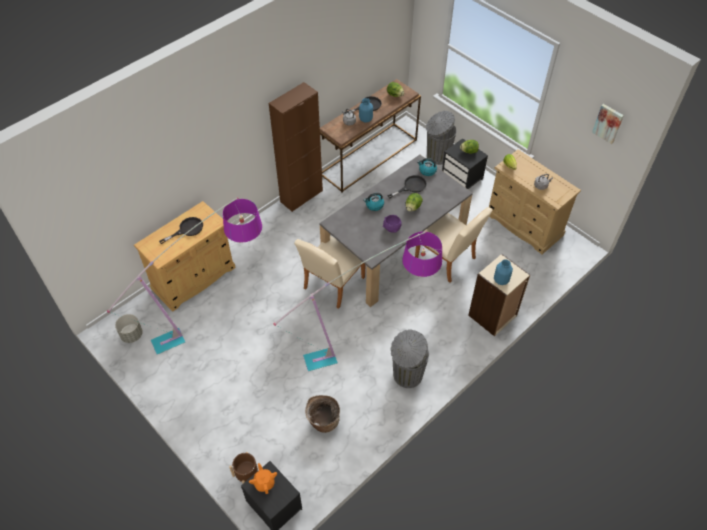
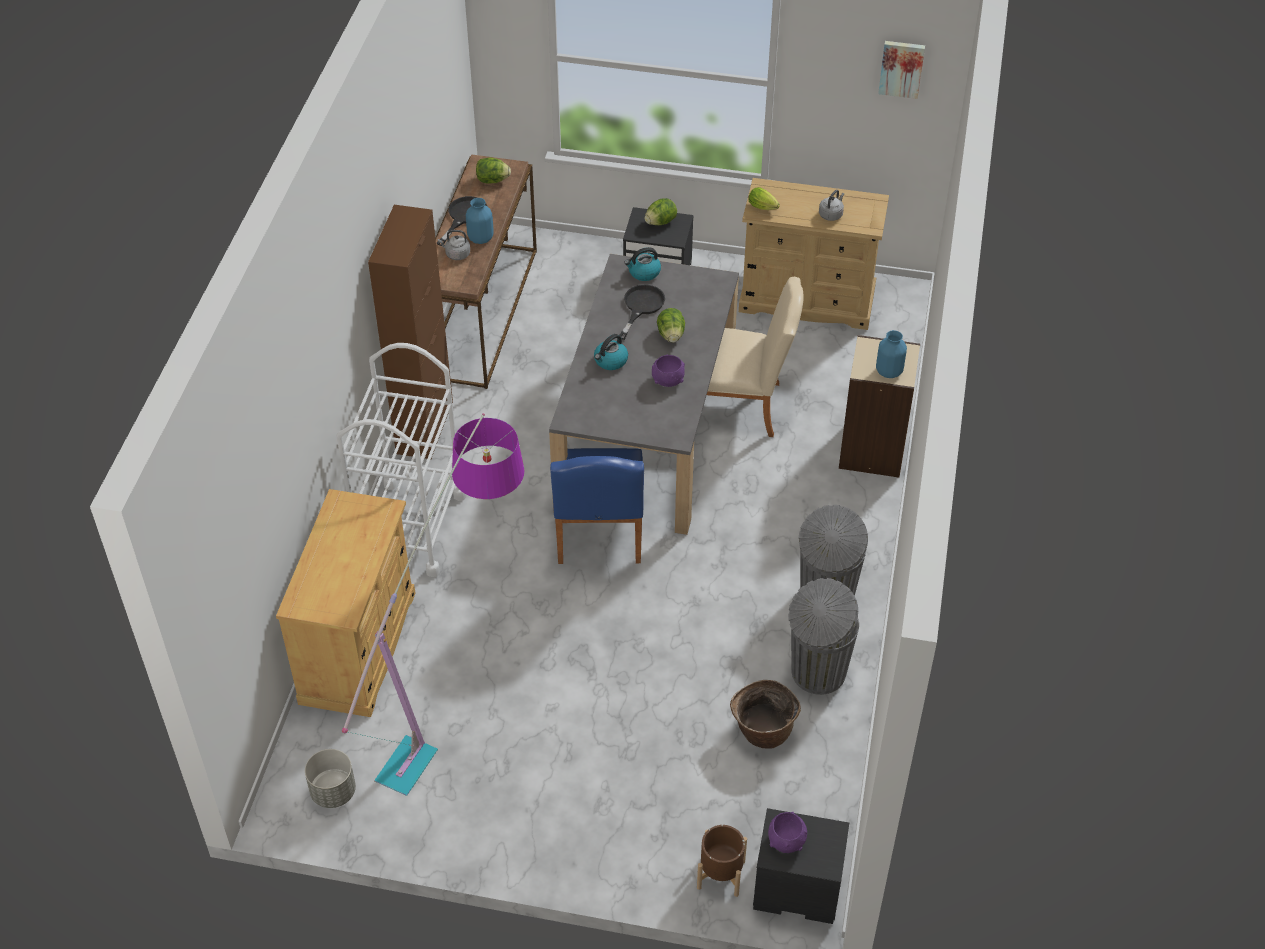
camera: 35 degrees left, 5 degrees down
black frying pan [159,217,203,244] -> none
orange teapot [249,463,277,494] -> purple bowl [768,812,807,853]
floor lamp [273,231,442,371] -> none
beige chair [294,236,366,309] -> blue chair [550,448,644,564]
grey trash can [426,111,456,165] -> grey trash can moved to [788,578,859,695]
none -> white cart [337,343,466,577]

